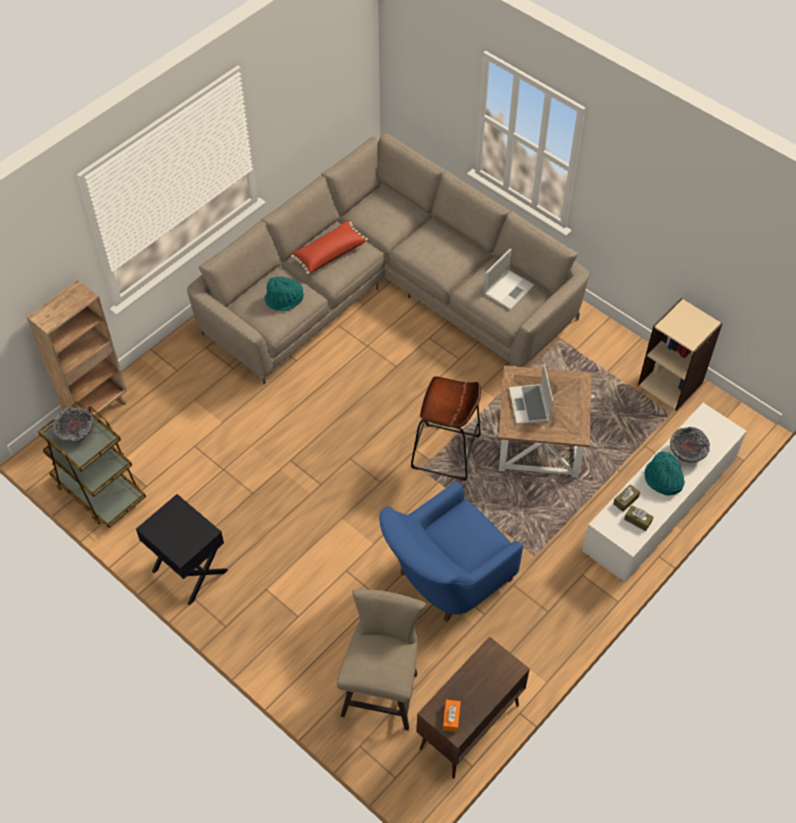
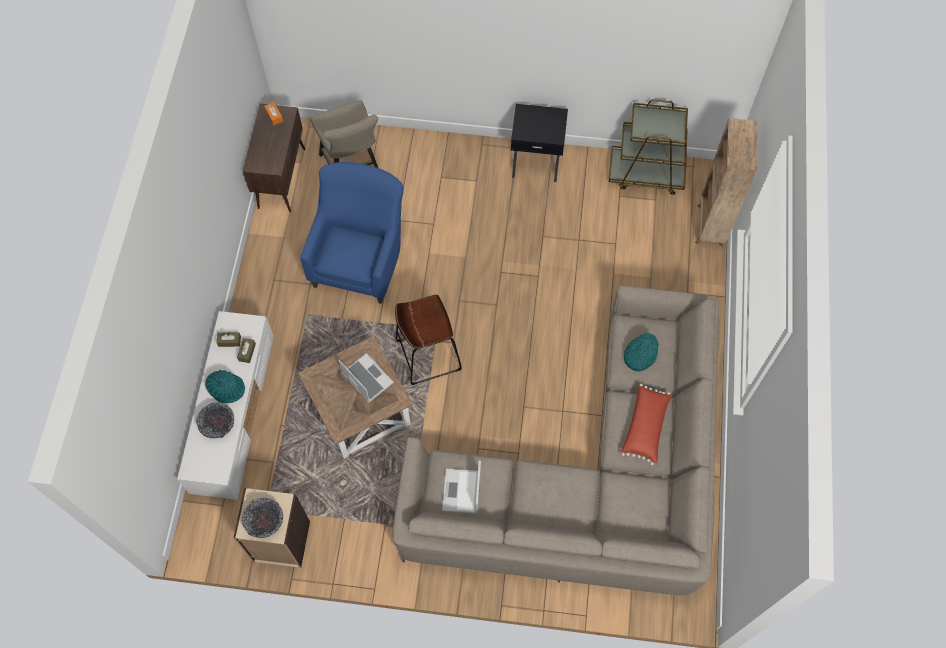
camera: 145 degrees right, 10 degrees up
bowl [52,406,95,443] -> bowl moved to [242,498,283,538]

